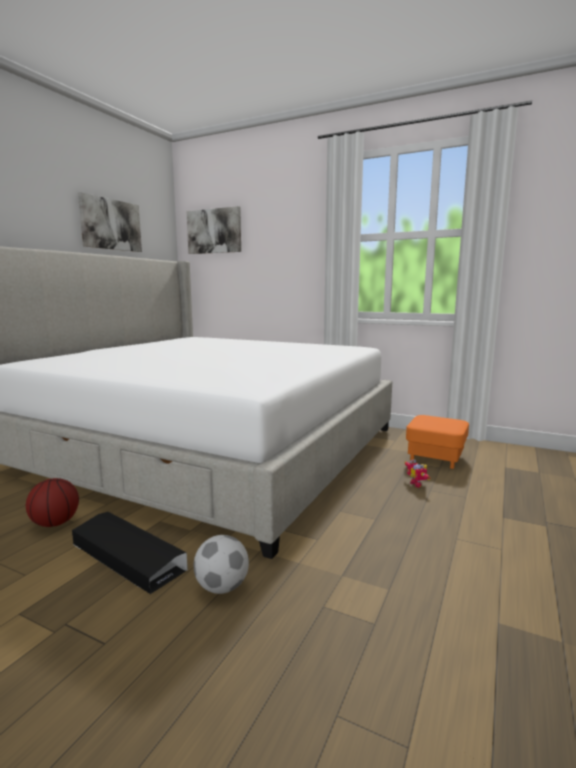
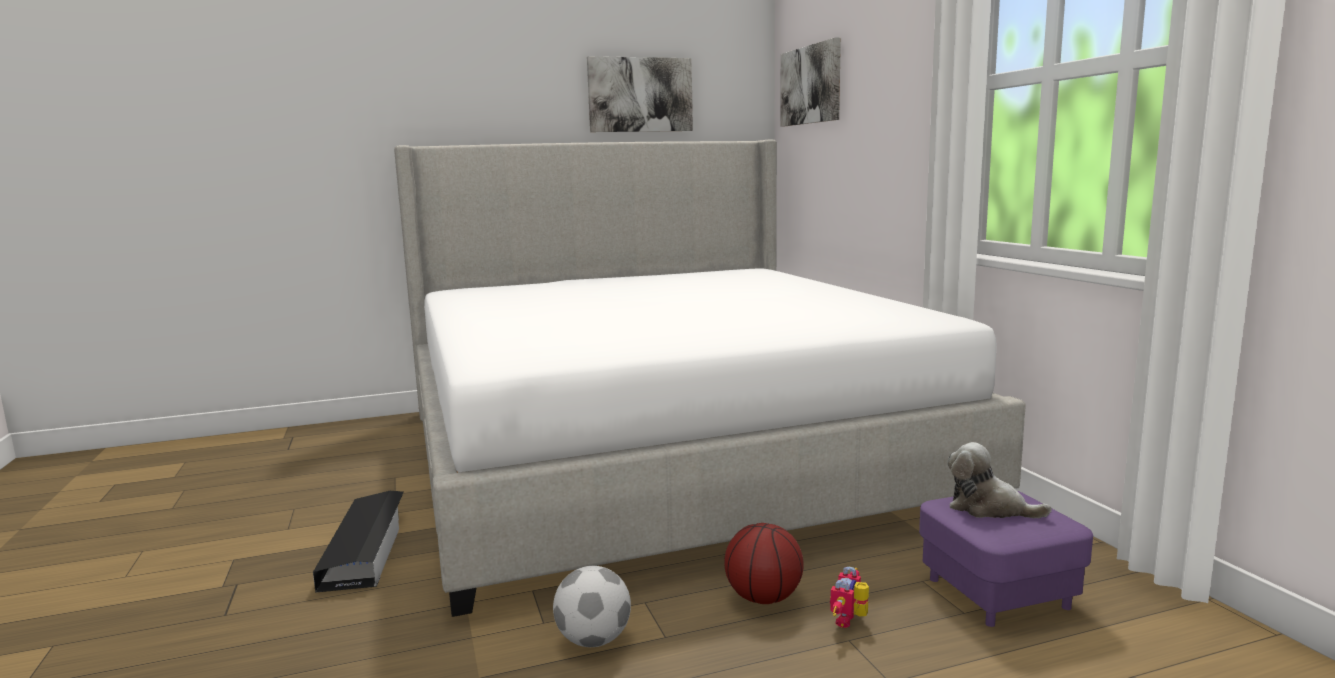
camera: 45 degrees right, 0 degrees up
basketball [26,478,79,527] -> basketball moved to [724,523,804,604]
football [194,535,249,594] -> football moved to [553,566,631,647]
orange ottoman [406,415,469,469] -> purple ottoman [919,491,1093,627]
none -> plush toy [947,442,1052,518]

